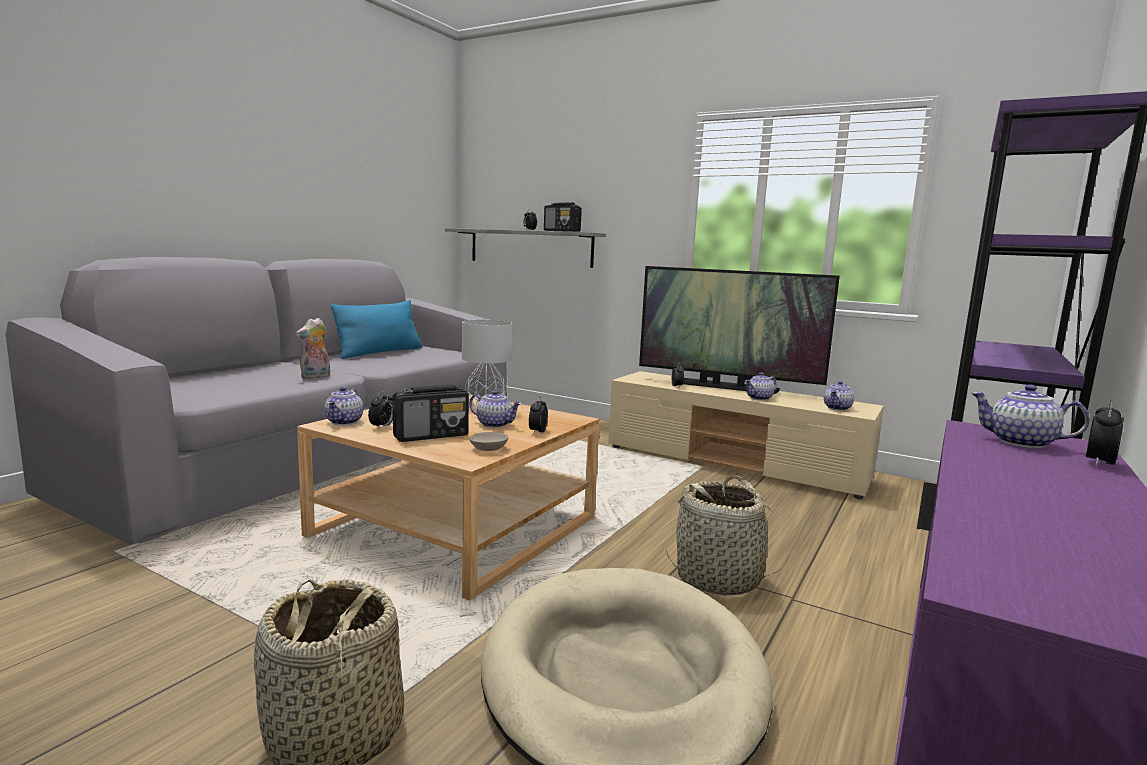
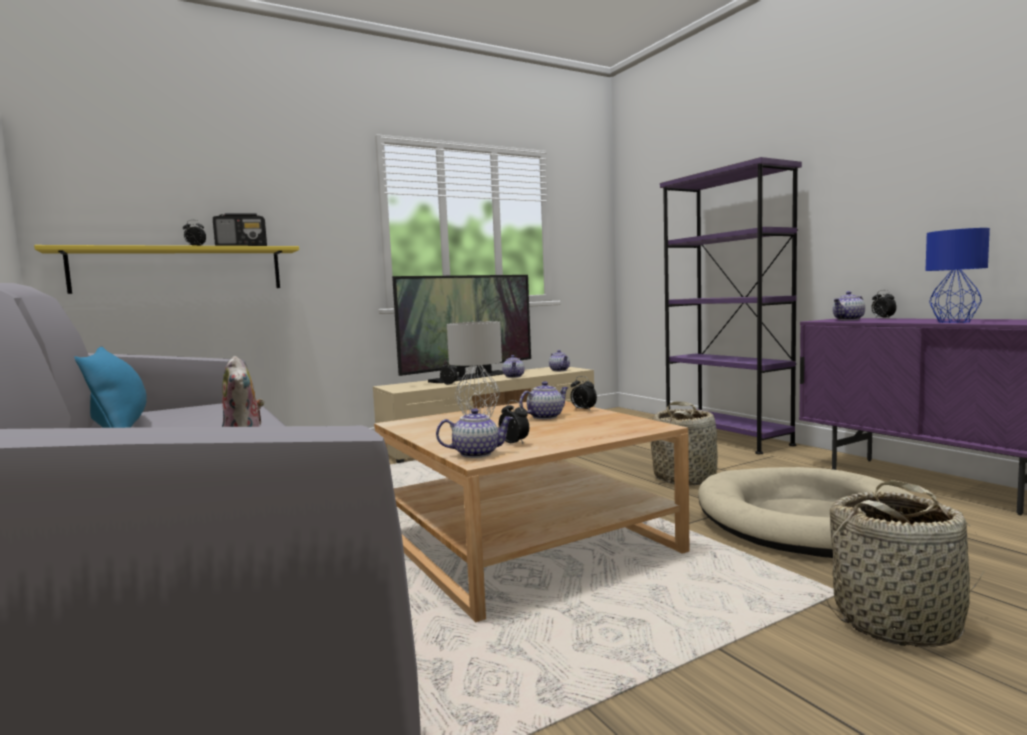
camera: 60 degrees left, 5 degrees down
teapot [324,387,363,425] -> teapot turned 45 degrees counterclockwise [436,408,513,458]
radio [393,385,469,442] -> none
grey shelf [445,228,606,268] -> yellow shelf [34,245,299,294]
beige bowl [469,432,508,451] -> none
none -> blue table lamp [925,228,990,323]

